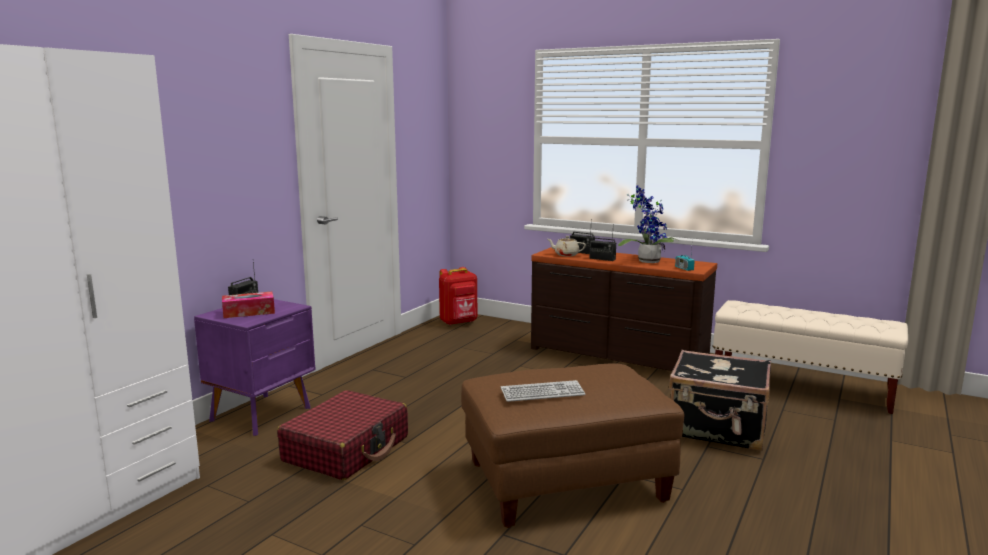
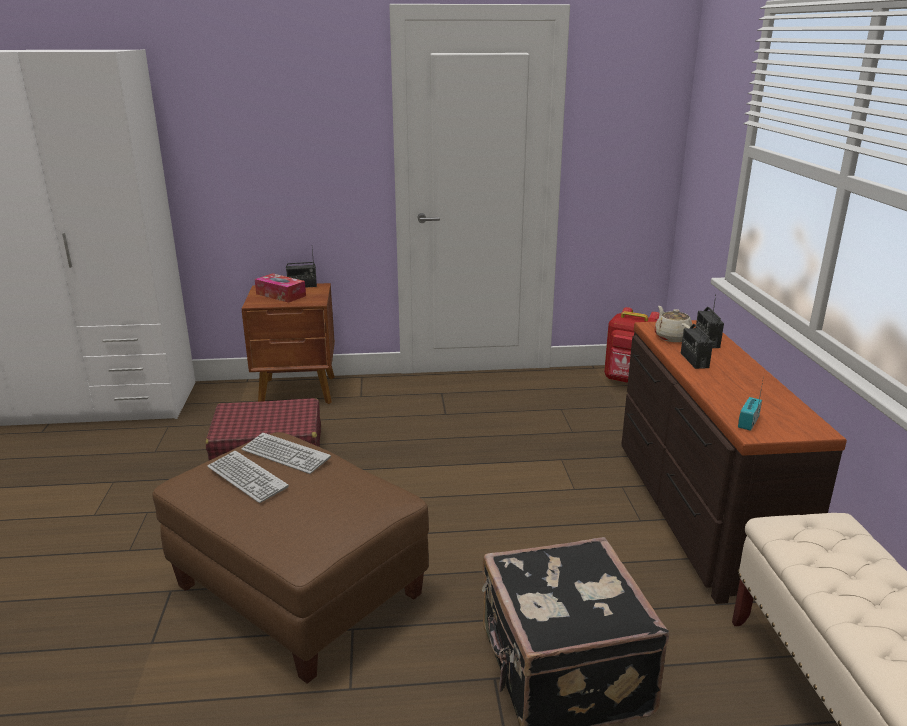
camera: 55 degrees right, 10 degrees up
purple nightstand [194,299,316,436] -> brown nightstand [242,283,335,404]
potted plant [618,185,680,263] -> none
none -> keyboard [242,433,331,474]

